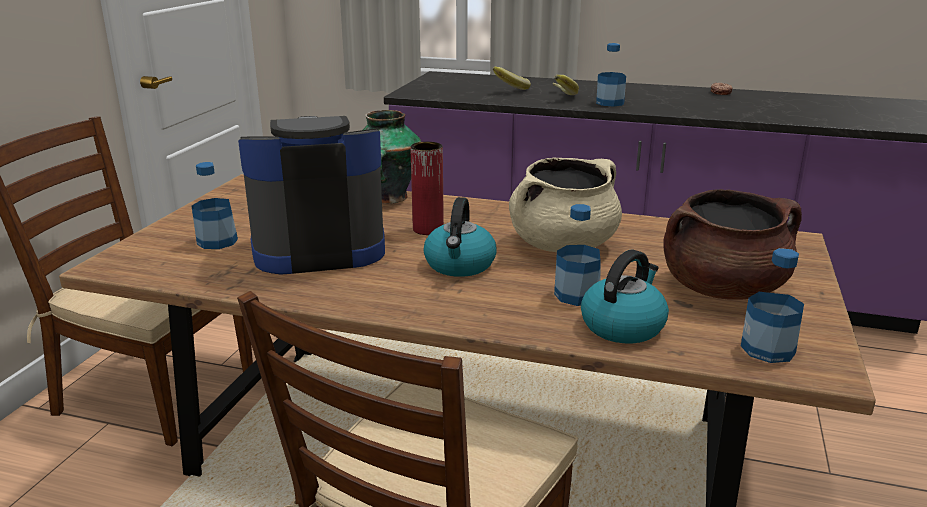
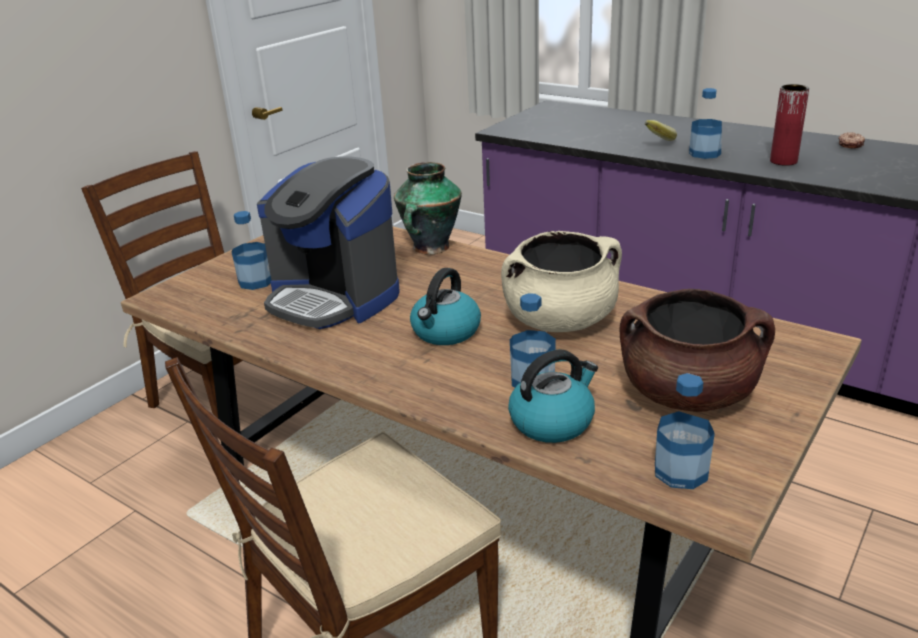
camera: 20 degrees right, 5 degrees up
coffee machine [238,116,385,274] -> coffee machine turned 150 degrees counterclockwise [257,156,400,329]
red vase [410,142,444,235] -> red vase moved to [770,84,809,166]
banana [493,67,531,90] -> none

